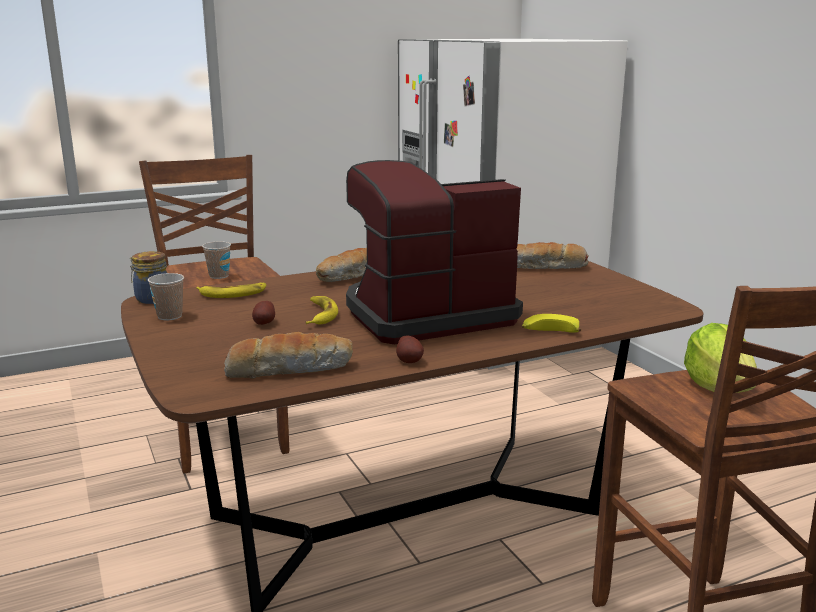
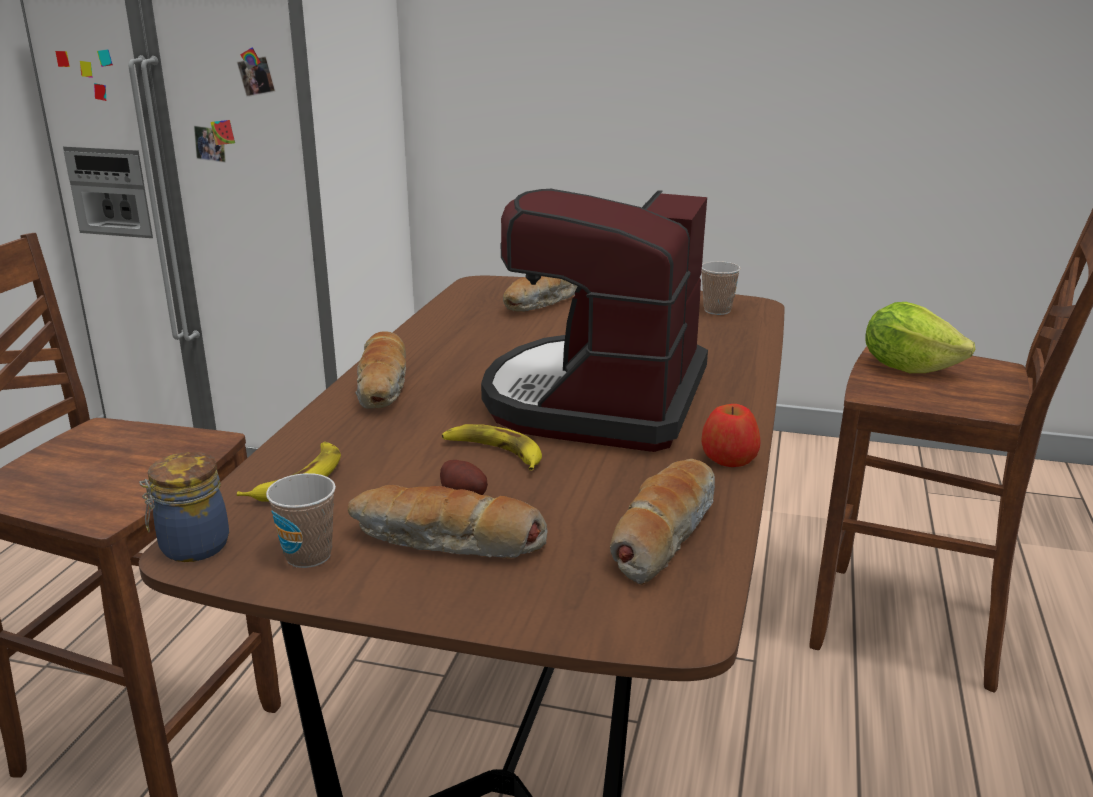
camera: 50 degrees left, 5 degrees up
cup [202,241,231,279] -> cup moved to [702,261,741,315]
potato [396,335,424,363] -> apple [701,404,761,467]
banana [522,314,581,333] -> none
none -> bread [348,485,547,558]

